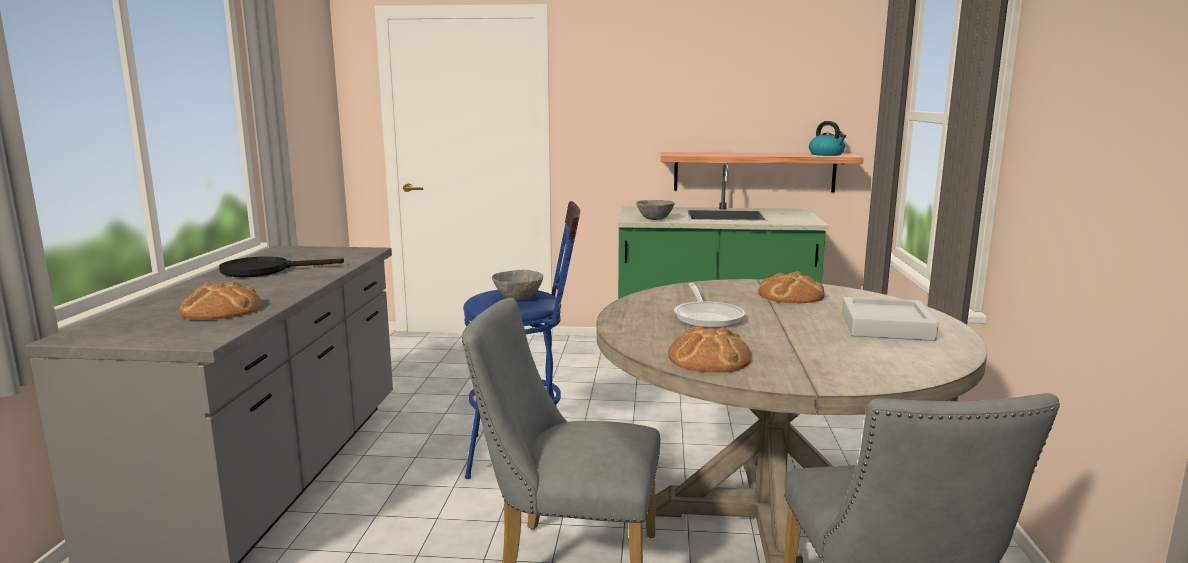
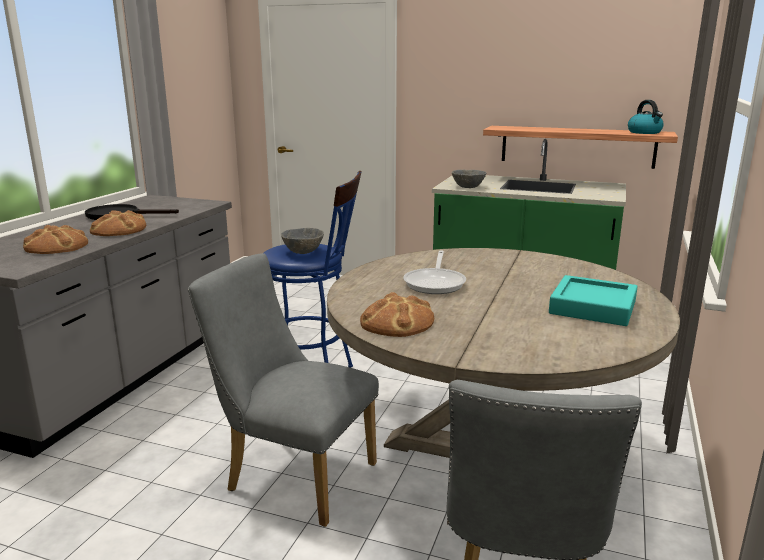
camera: 15 degrees right, 5 degrees up
bread [758,271,825,303] -> bread moved to [90,210,146,236]
grey tray [842,297,939,341] -> turquoise tray [549,275,638,326]

